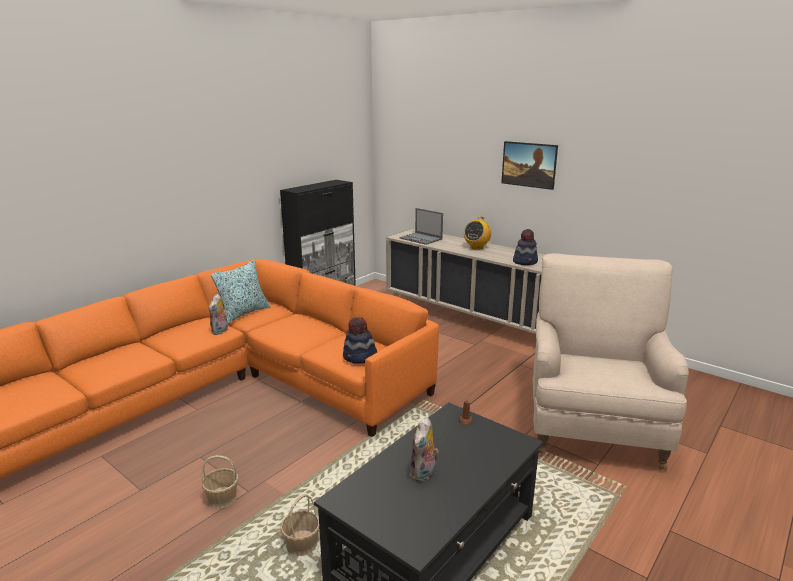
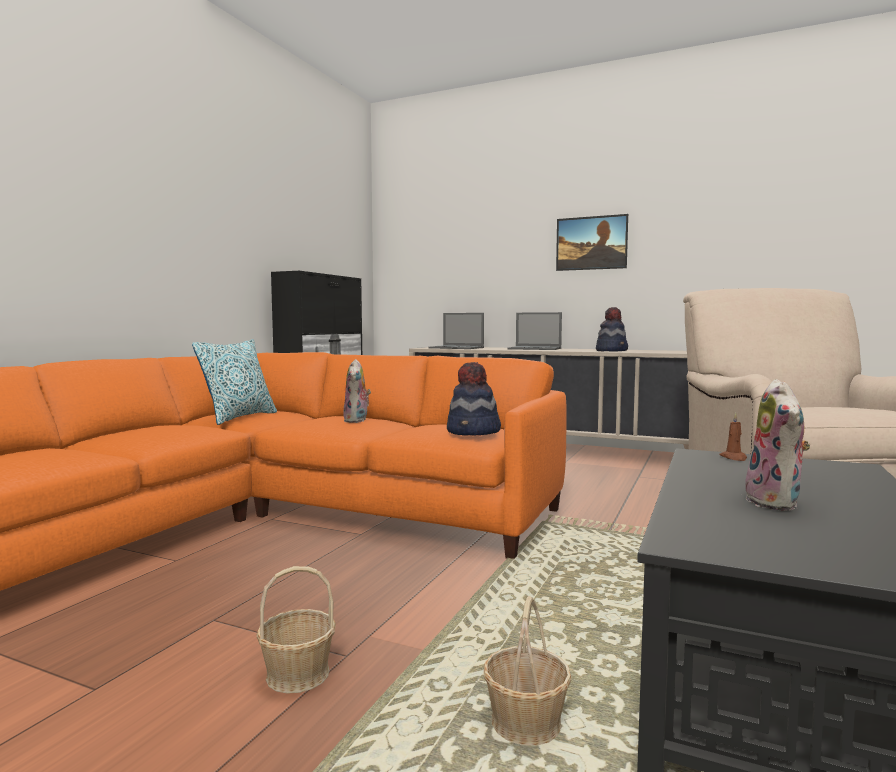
camera: 15 degrees left, 15 degrees down
plush toy [209,294,228,335] -> plush toy moved to [343,359,371,423]
radio [464,216,491,250] -> laptop [508,312,562,350]

